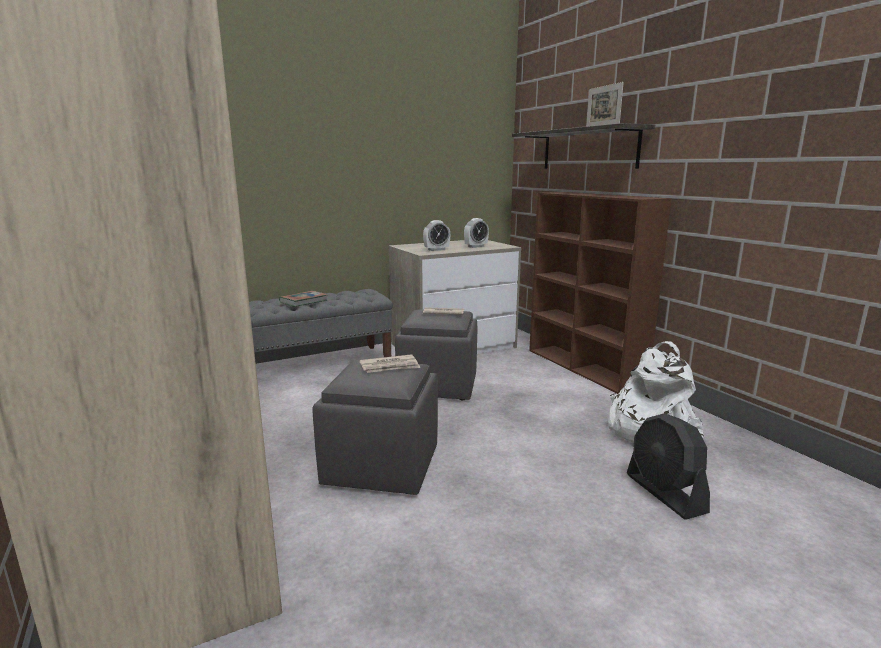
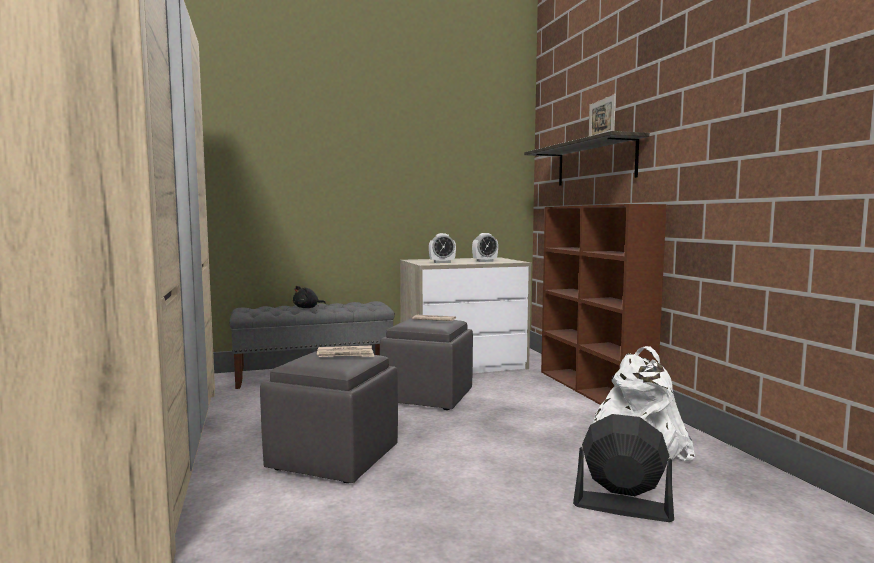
camera: 10 degrees right, 10 degrees down
book [279,291,327,307] -> black plush toy [293,286,326,308]
black fan [627,413,710,520] -> black fan turned 120 degrees clockwise [573,414,674,522]

